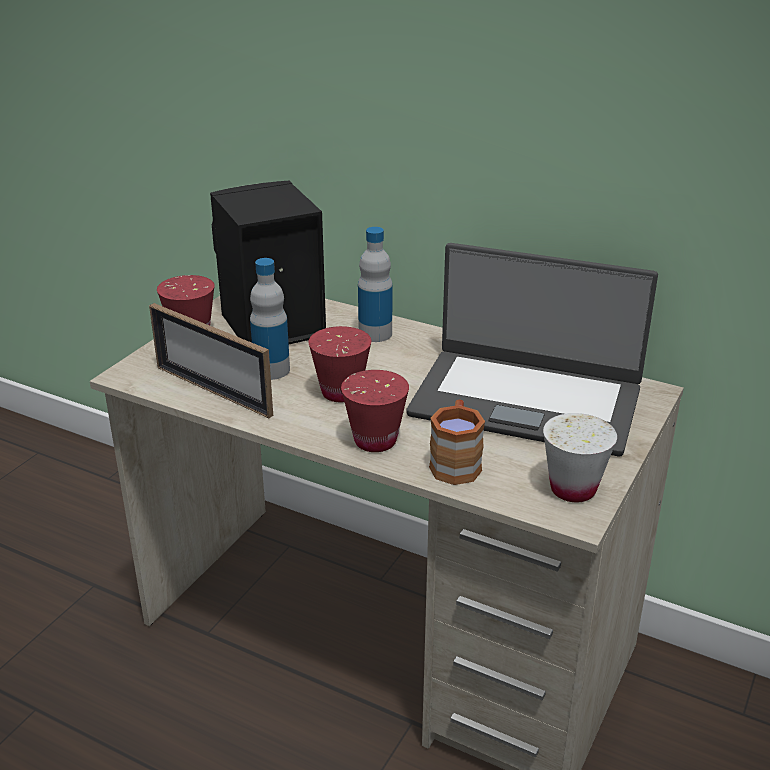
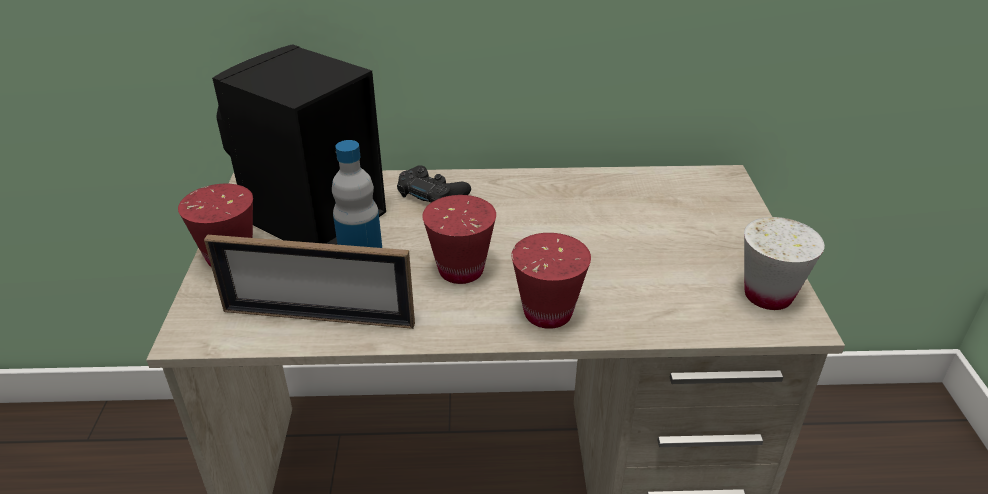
camera: 30 degrees left, 5 degrees up
bottle [358,227,392,342] -> black game controller [397,165,471,203]
laptop [406,243,658,456] -> none
brown mug [429,400,485,485] -> none

